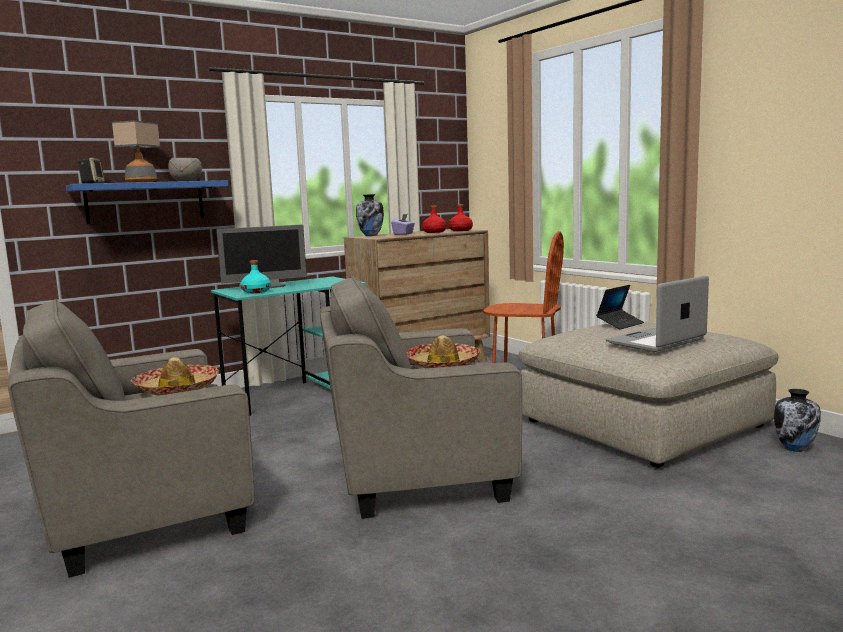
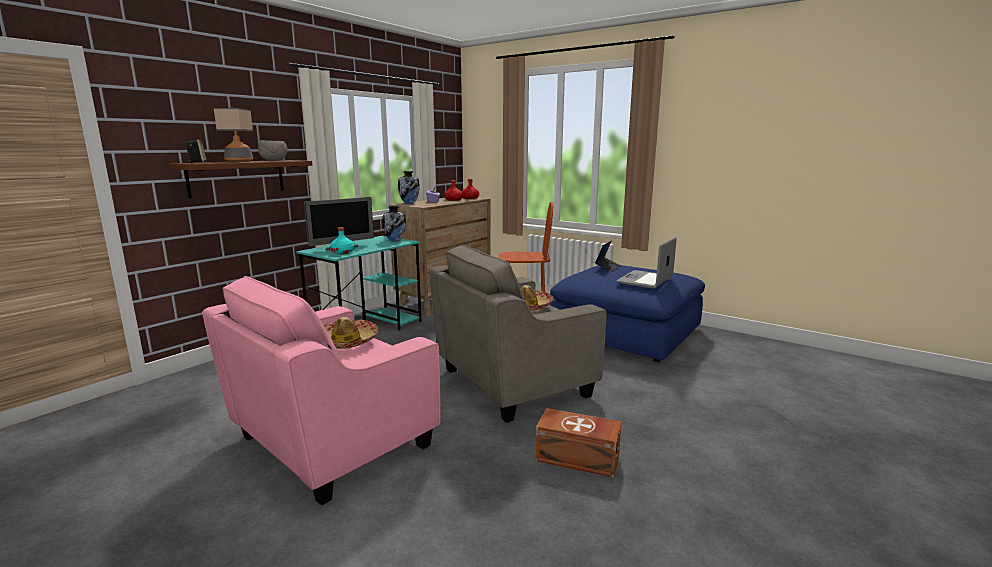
camera: 20 degrees left, 5 degrees up
grey armchair [8,299,255,578] -> pink armchair [202,276,441,506]
blue shelf [66,180,228,224] -> brown shelf [169,160,312,198]
beige ottoman [519,322,779,468] -> blue ottoman [550,265,705,362]
vase [774,389,821,452] -> vase moved to [383,206,406,241]
none -> brown storage box [535,408,622,478]

